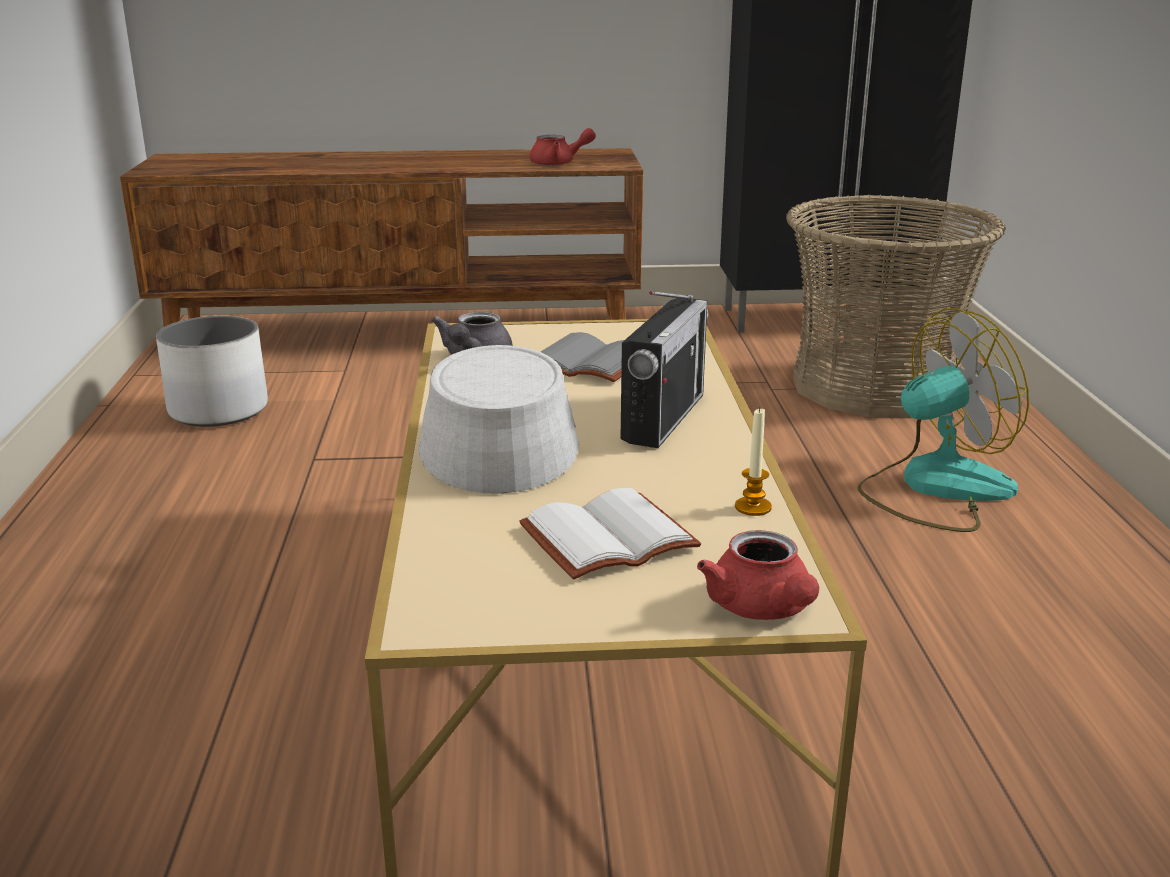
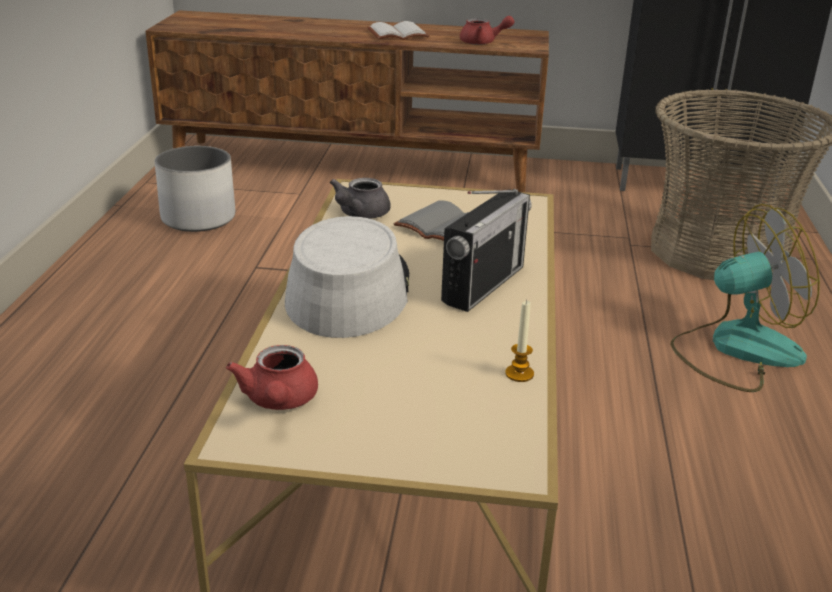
camera: 10 degrees right, 5 degrees up
white book [519,488,701,580] -> white book moved to [367,21,429,40]
red teapot [697,530,819,620] -> red teapot moved to [226,345,318,410]

